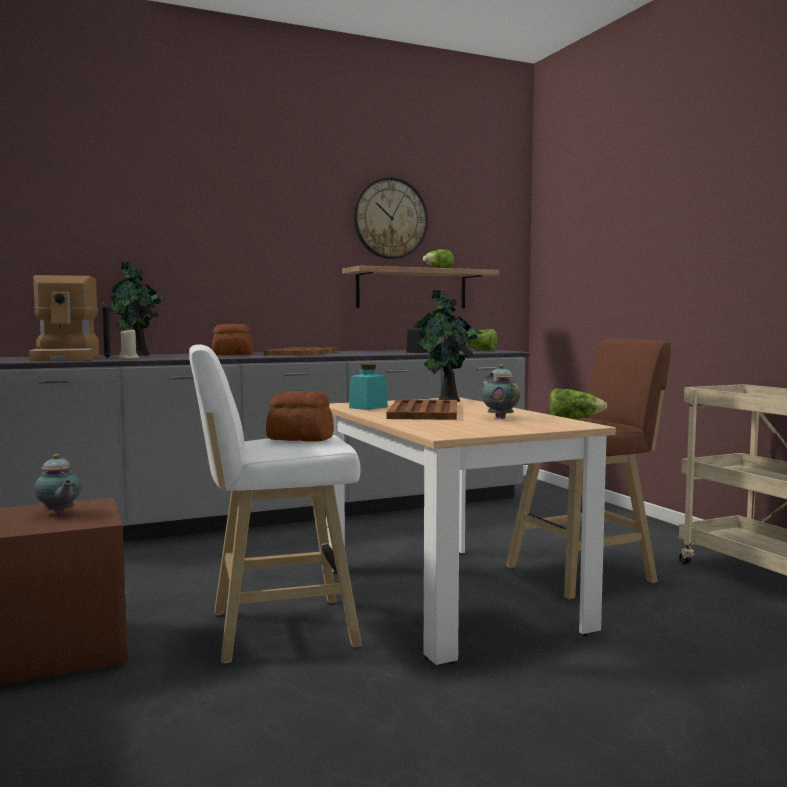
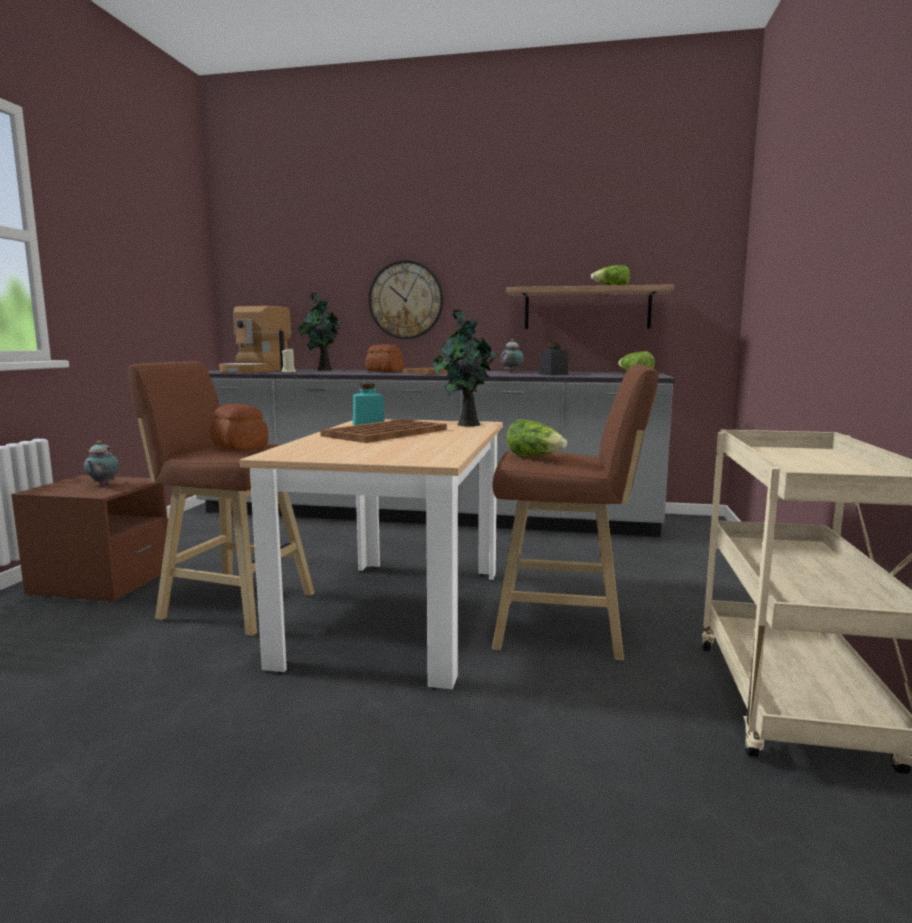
camera: 35 degrees right, 5 degrees up
white stool [189,344,362,663] -> brown stool [127,361,315,636]
wall clock [353,177,428,259] -> wall clock moved to [368,260,443,339]
teapot [482,364,520,419] -> teapot moved to [501,339,524,373]

